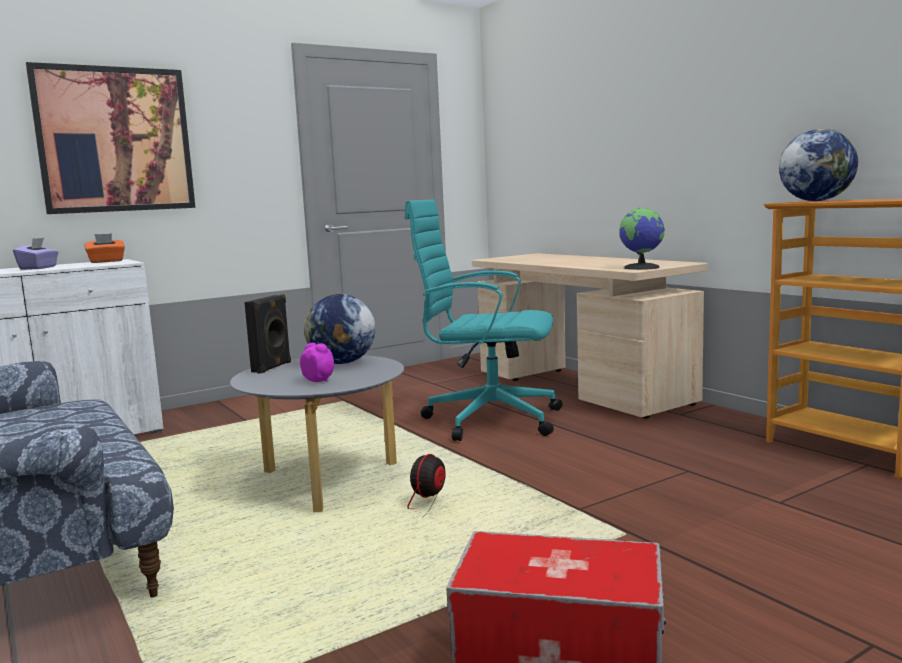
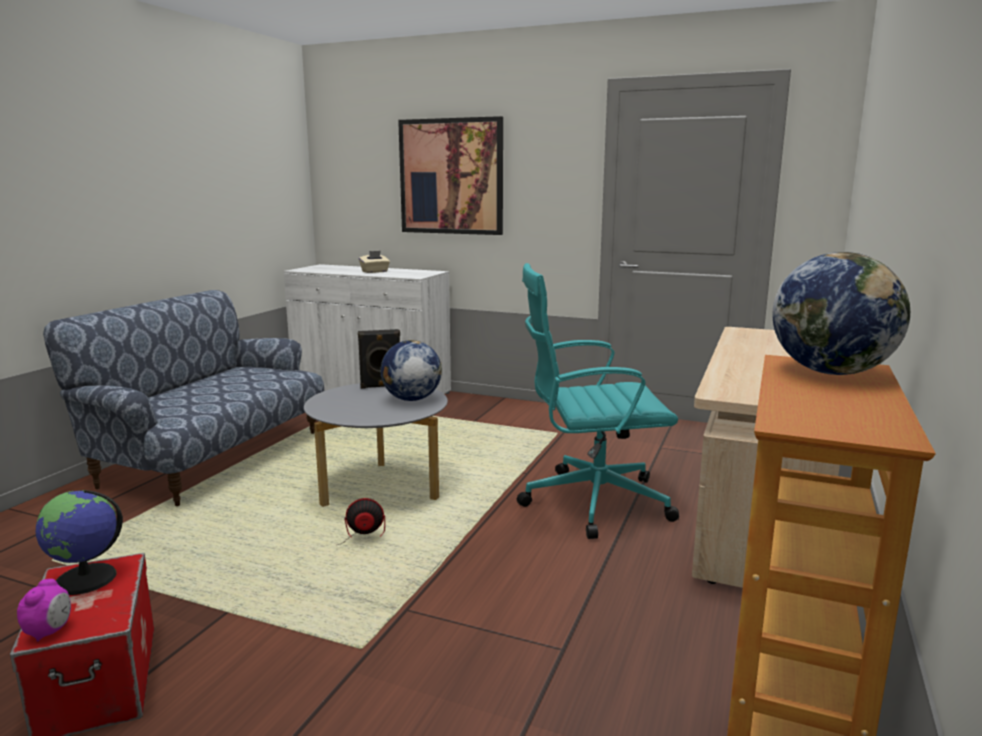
camera: 55 degrees right, 5 degrees up
purple tissue box [13,238,59,270] -> beige tissue box [359,251,390,273]
orange tissue box [84,233,125,263] -> none
alarm clock [300,343,334,382] -> alarm clock moved to [17,579,71,642]
turquoise office chair [405,200,563,441] -> turquoise office chair turned 75 degrees counterclockwise [517,263,679,539]
globe [619,208,665,270] -> globe moved to [36,490,123,595]

